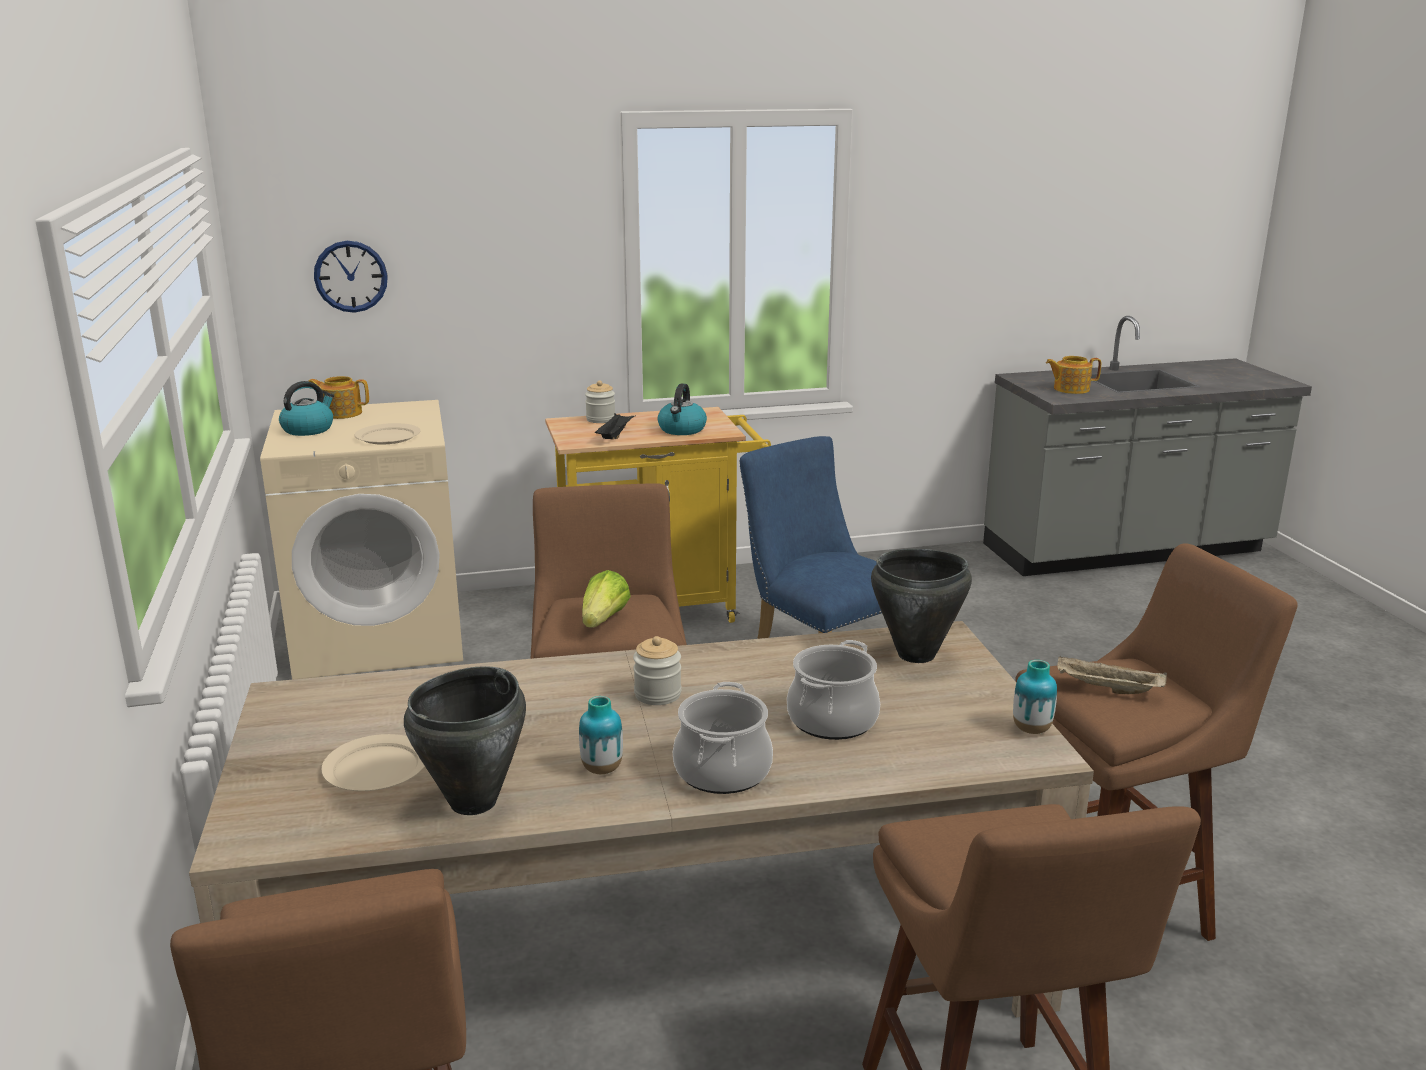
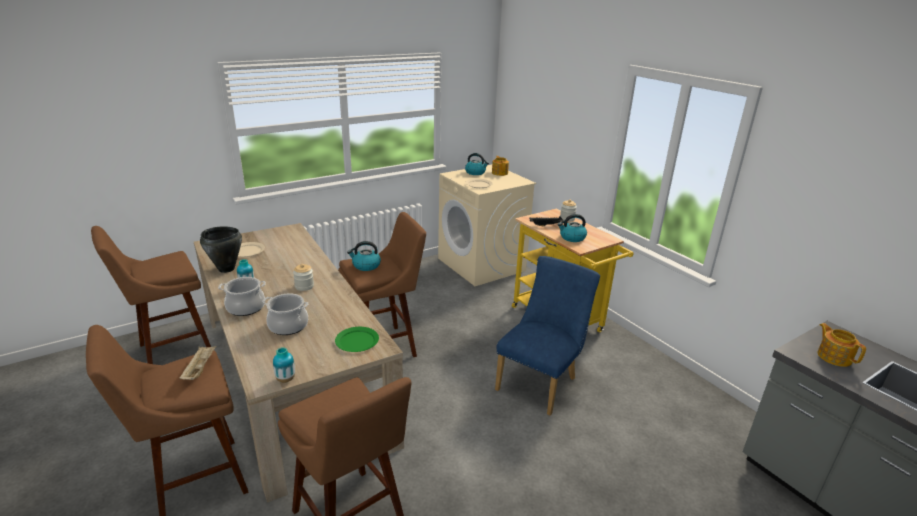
camera: 70 degrees right, 5 degrees up
wall clock [314,241,388,313] -> none
lettuce [582,570,631,628] -> kettle [347,241,381,271]
black cooking pot [871,549,972,663] -> green plate [335,327,379,352]
beige tray [1057,655,1167,694] -> beige tray moved to [179,346,217,380]

